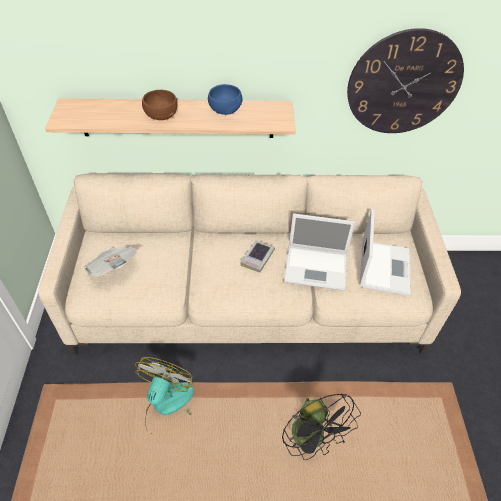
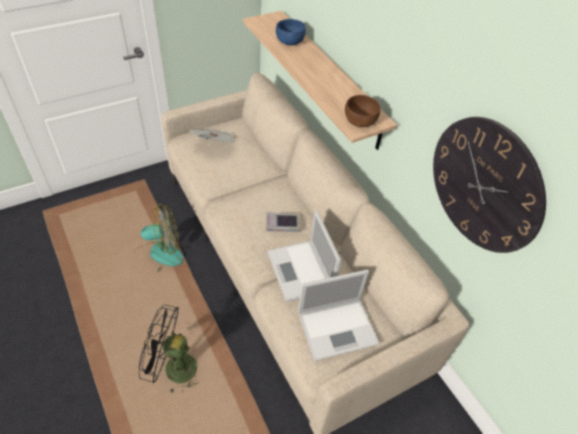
camera: 60 degrees right, 0 degrees up
brown bowl [142,90,177,120] -> brown bowl moved to [345,95,380,127]
blue bowl [208,84,242,115] -> blue bowl moved to [276,19,306,46]
black fan [282,393,361,460] -> black fan turned 60 degrees clockwise [139,305,199,394]

